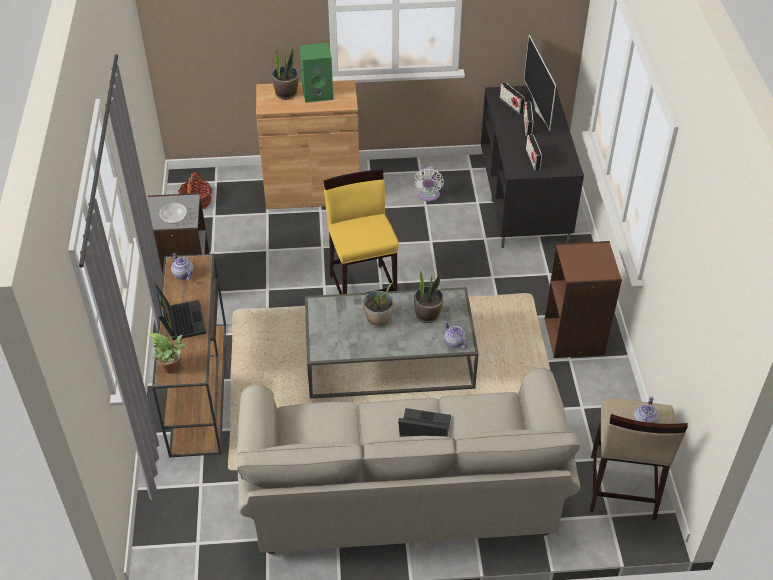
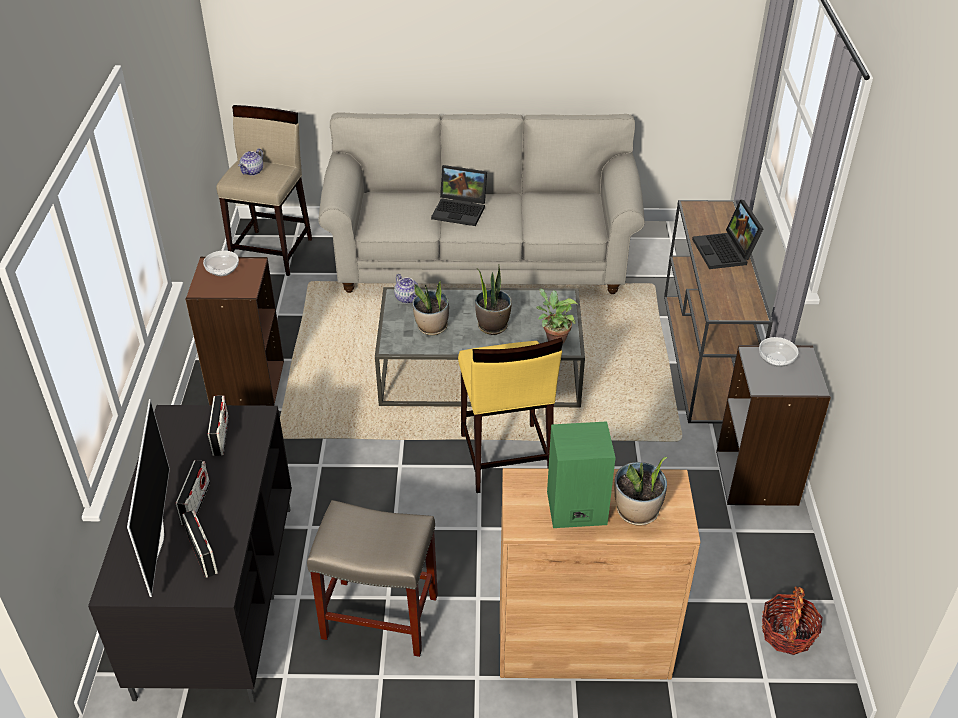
camera: 175 degrees left, 5 degrees down
potted plant [148,333,186,373] -> potted plant moved to [536,288,578,344]
teapot [171,253,194,280] -> none
white fan [414,166,444,202] -> beige stool [307,500,438,657]
none -> bowl [203,251,239,276]

